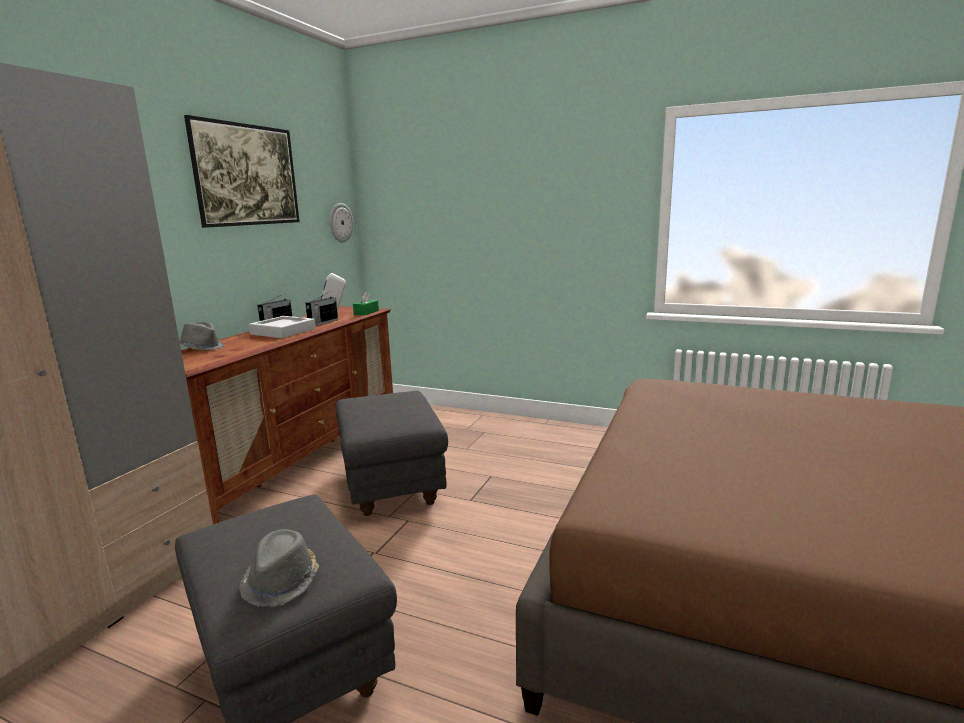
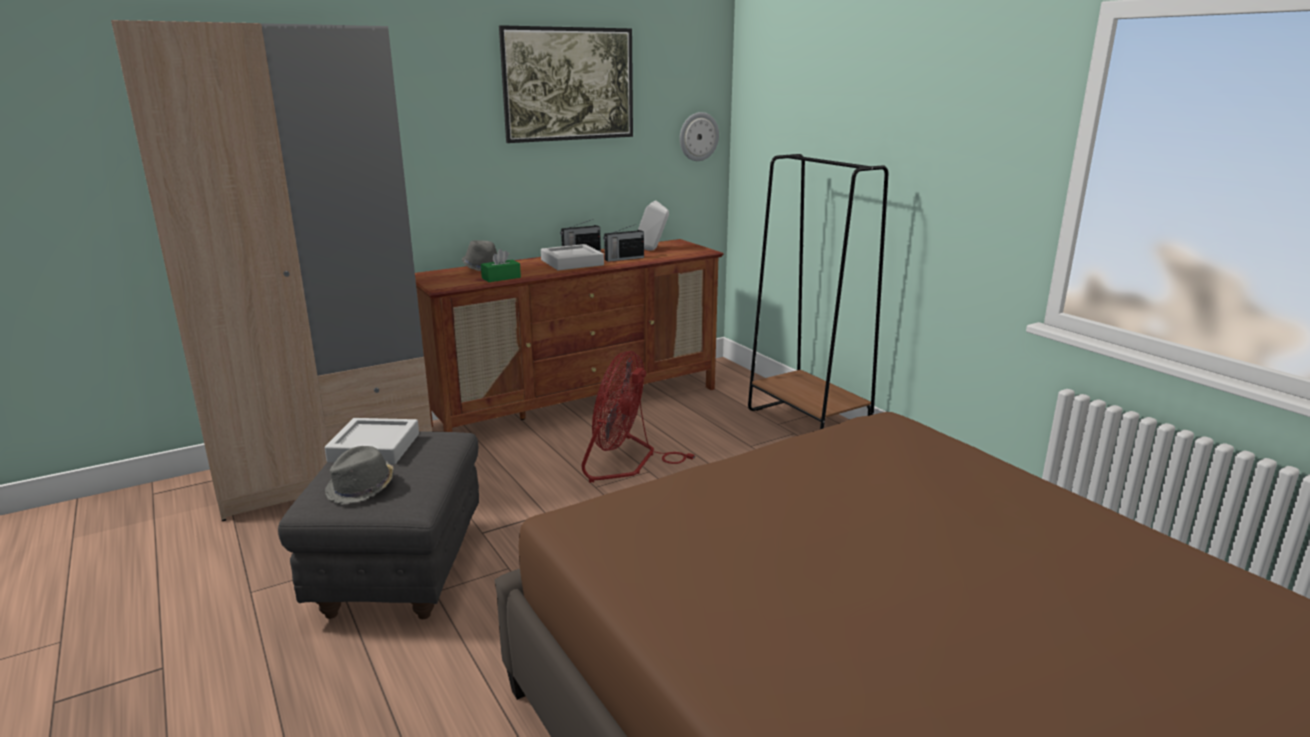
camera: 35 degrees right, 5 degrees up
grey ottoman [335,391,448,516] -> red fan [582,351,696,483]
green tissue box [353,291,379,315] -> green tissue box moved to [481,249,521,282]
none -> grey tray [325,418,419,464]
none -> clothes rack [748,154,888,429]

